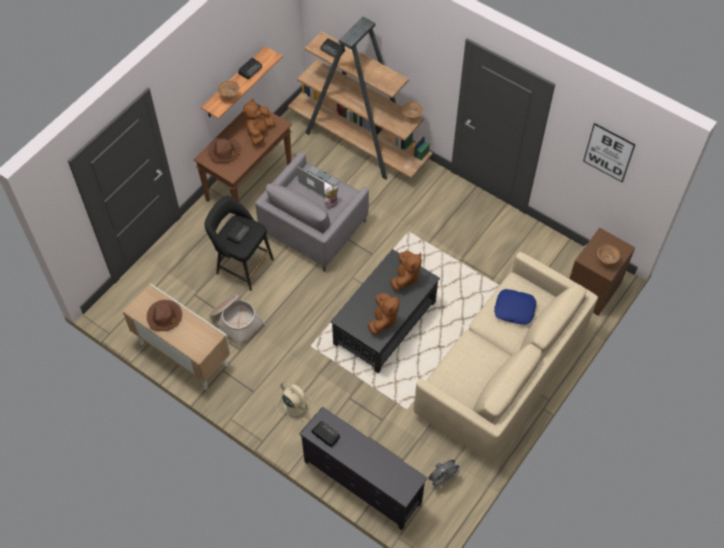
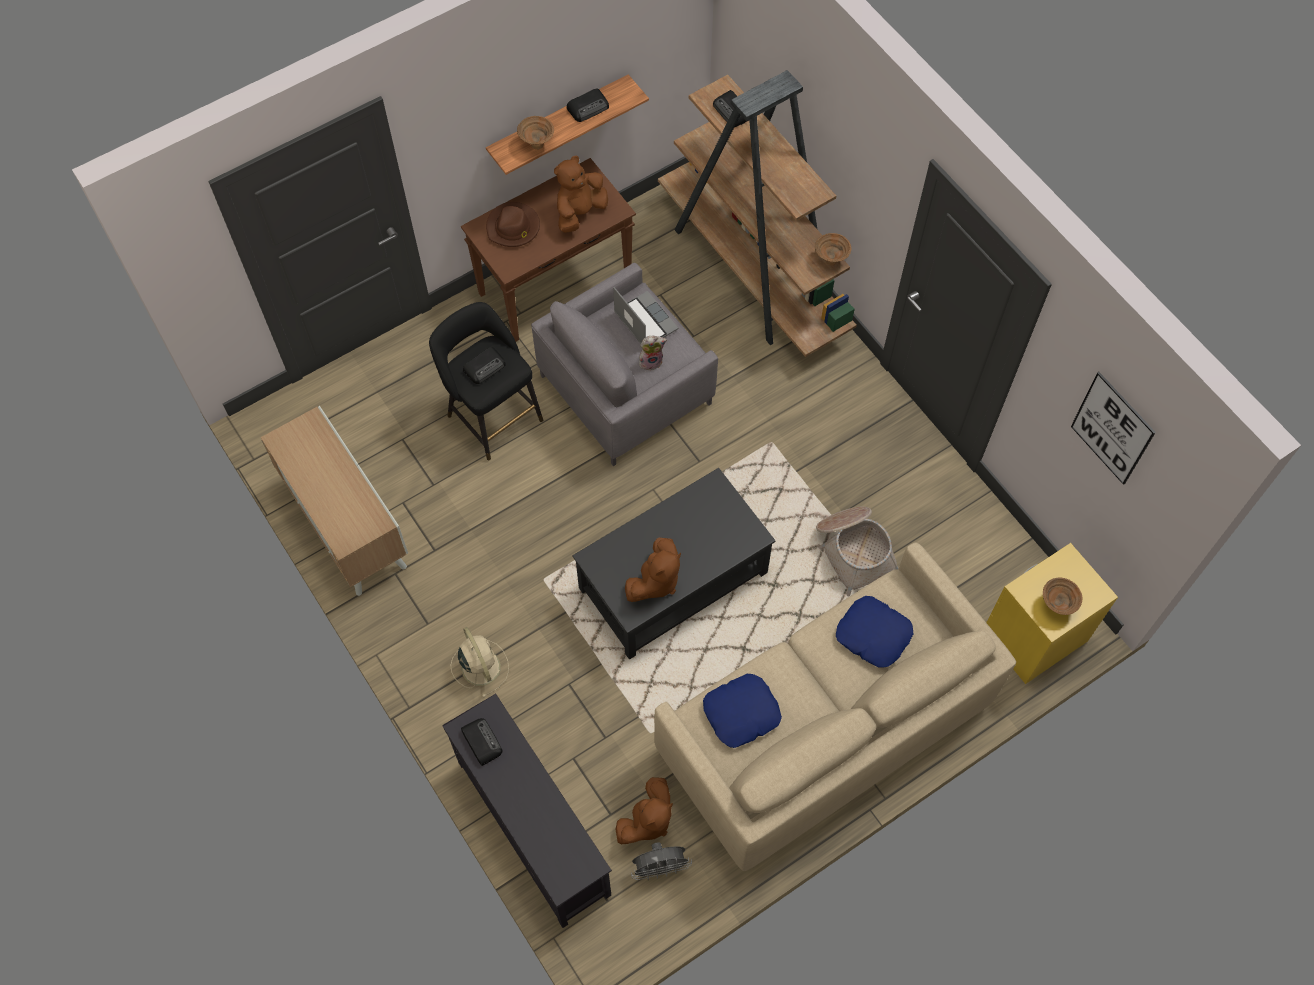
camera: 20 degrees right, 5 degrees up
brown hat [147,300,182,331] -> none
basket [210,294,266,348] -> basket moved to [816,507,899,597]
brown plush toy [390,251,422,291] -> brown plush toy moved to [616,777,673,844]
brown nightstand [569,227,635,316] -> yellow nightstand [986,543,1118,684]
none -> blue pillow [703,674,782,748]

